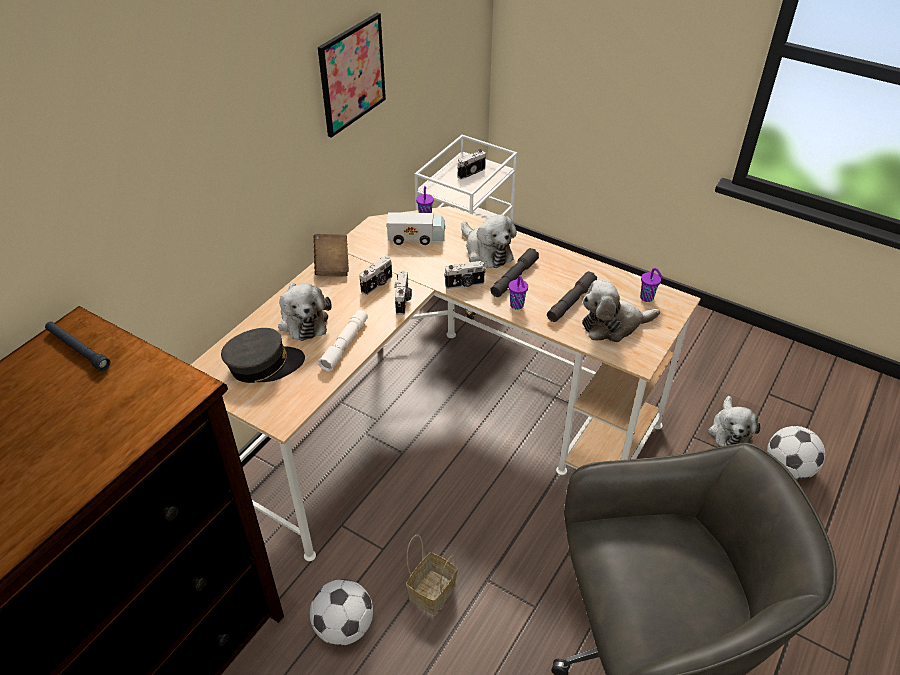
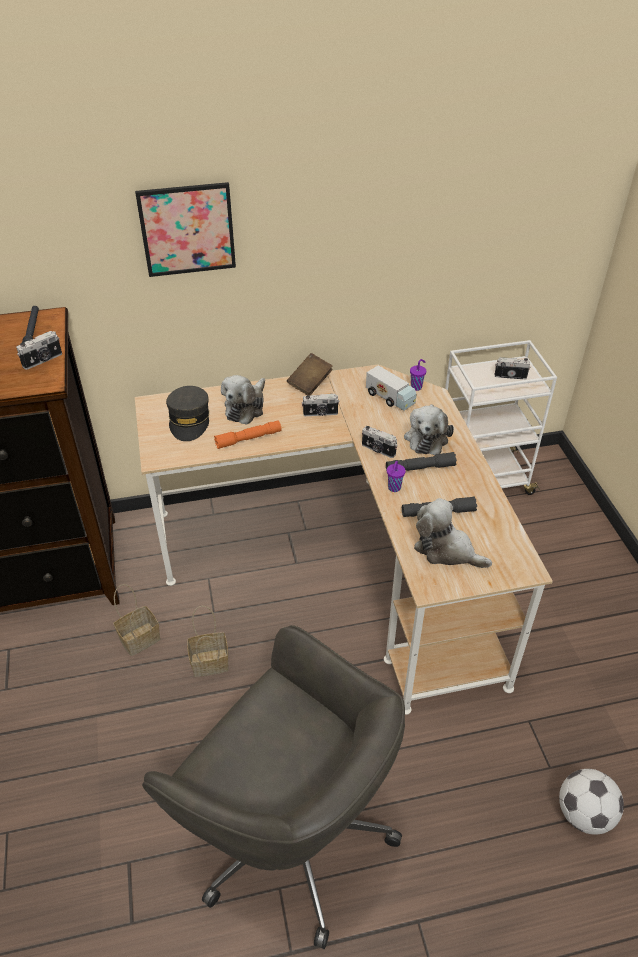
camera: 45 degrees right, 0 degrees up
grey cap [221,328,305,383] -> grey cap turned 60 degrees clockwise [166,386,210,441]
football [310,579,373,646] -> basket [113,584,161,656]
picture [318,13,386,138] -> picture moved to [135,182,236,277]
white flashlight [318,310,368,372] -> orange flashlight [214,420,281,449]
camera [394,270,412,315] -> camera moved to [16,331,62,370]
purple cup [640,268,663,302] -> none
plush toy [708,396,761,446] -> none

